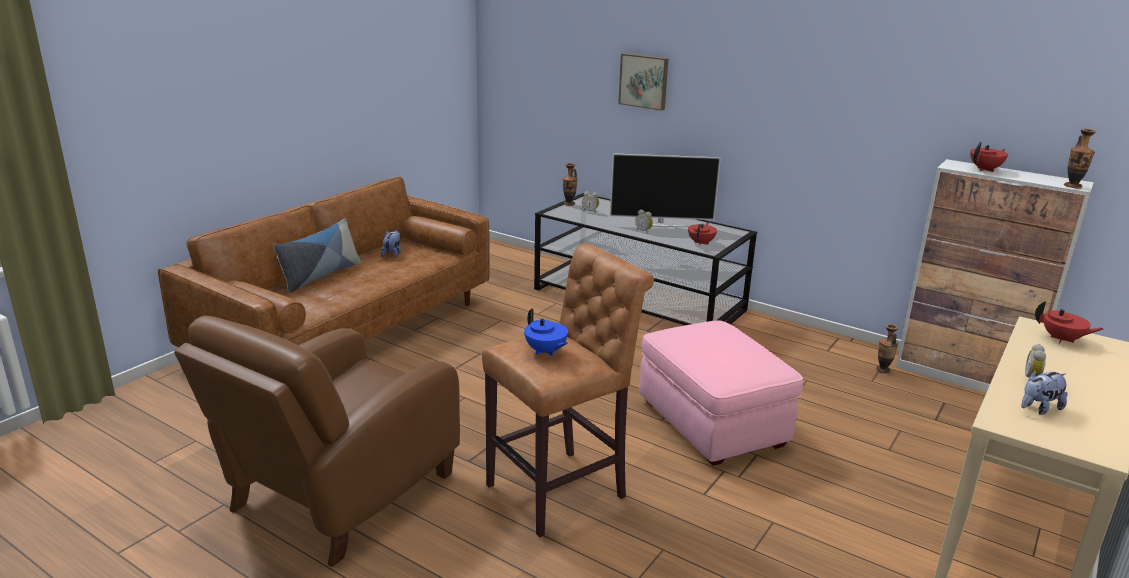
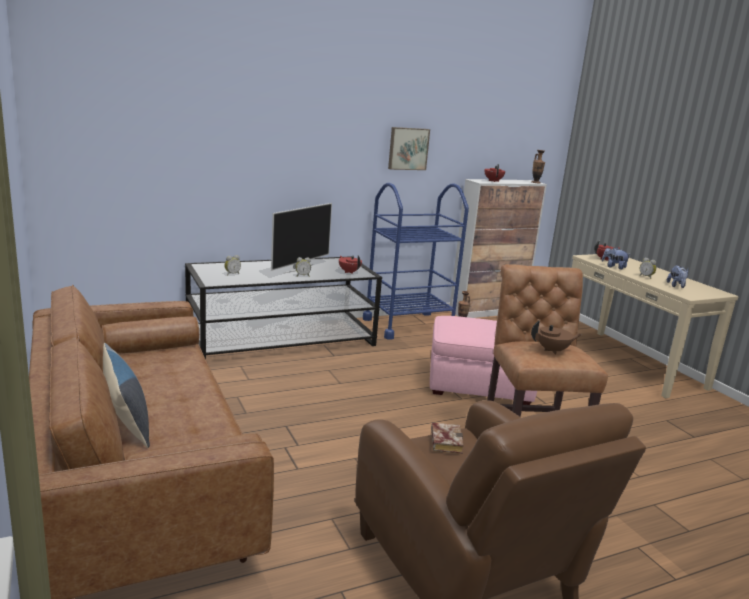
camera: 60 degrees left, 5 degrees down
plush toy [381,230,401,258] -> plush toy moved to [602,247,631,270]
blue teapot [524,308,568,356] -> brown teapot [531,321,582,355]
vase [563,163,578,206] -> none
picture [618,53,669,111] -> picture moved to [388,127,430,170]
none -> blue cart [363,183,469,340]
none -> book [431,423,464,454]

